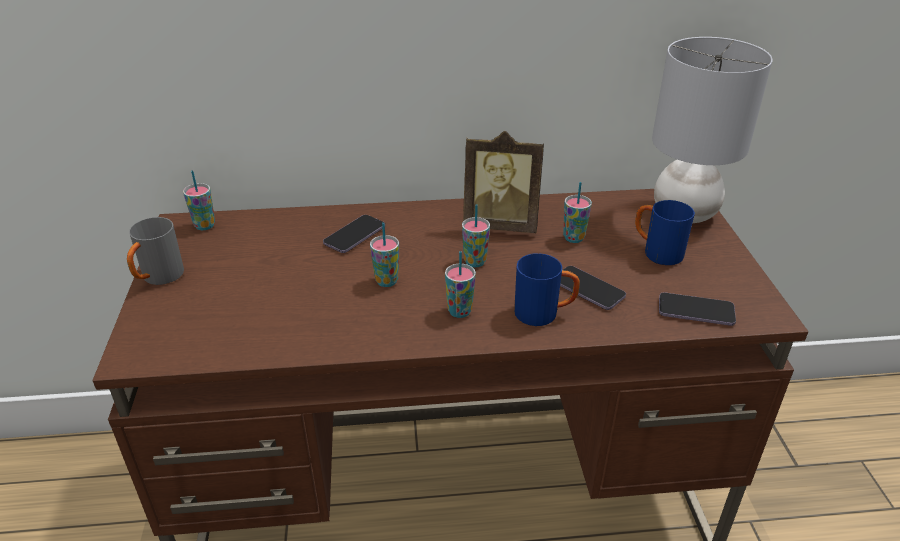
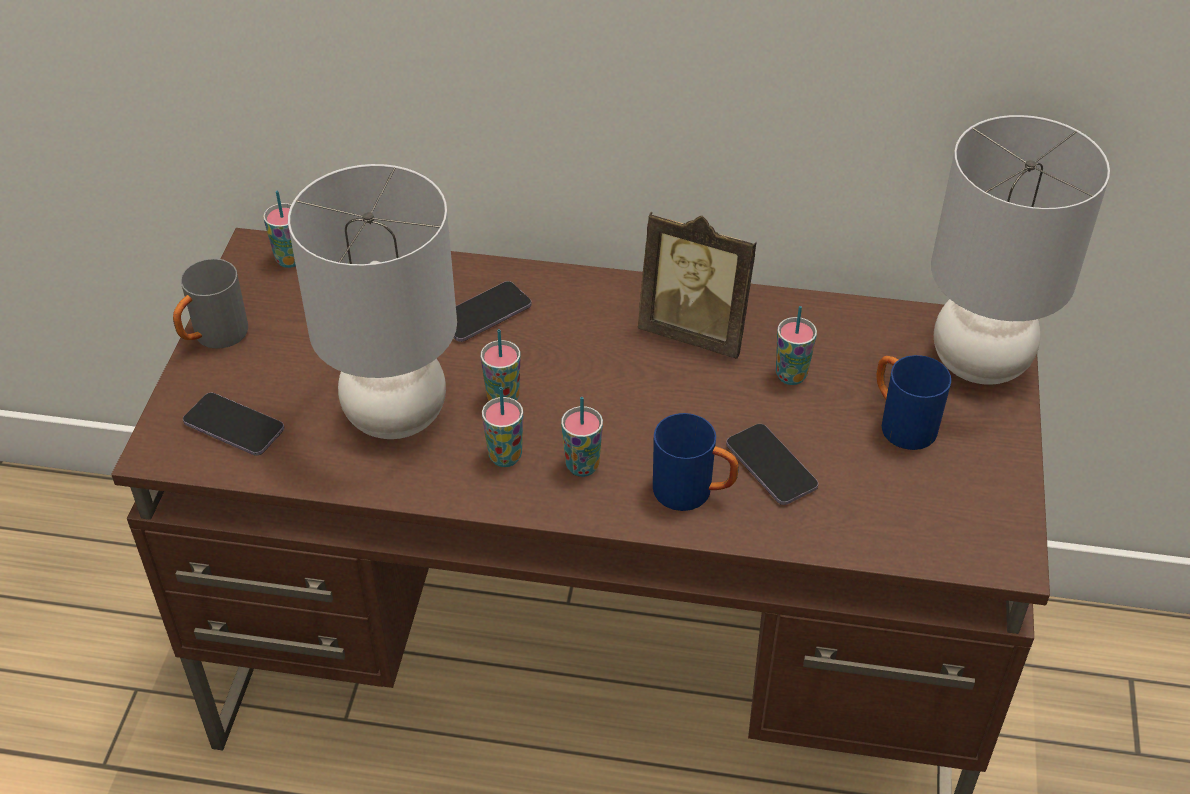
camera: 15 degrees right, 10 degrees up
cup [462,204,490,267] -> cup moved to [482,387,523,467]
phone [659,292,736,326] -> phone moved to [183,392,284,456]
none -> grey table lamp [288,164,457,439]

